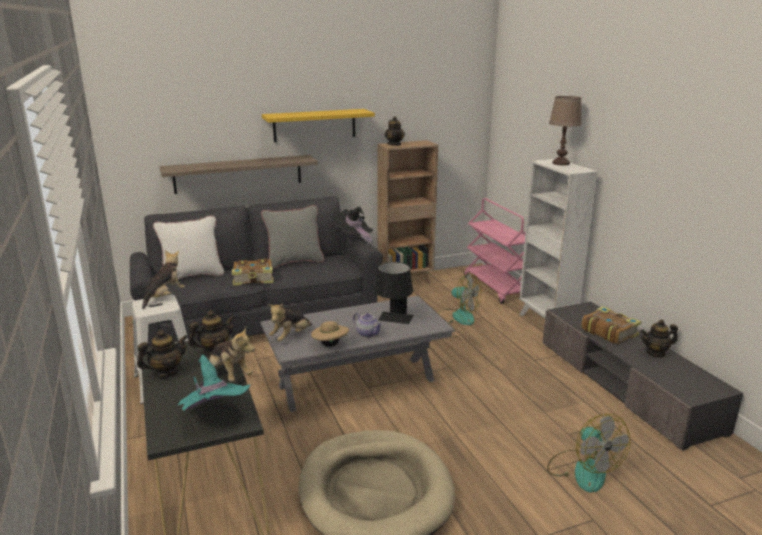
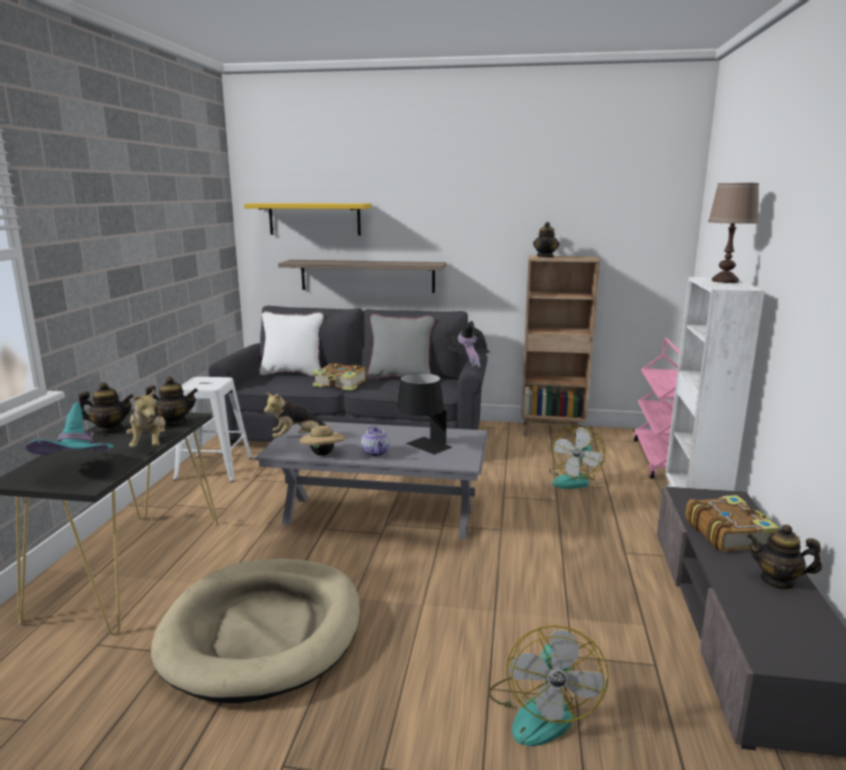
camera: 30 degrees right, 5 degrees down
plush toy [142,251,185,309] -> none
yellow shelf [262,109,375,142] -> yellow shelf moved to [244,203,371,236]
fan [438,273,481,325] -> fan turned 60 degrees clockwise [549,425,605,489]

